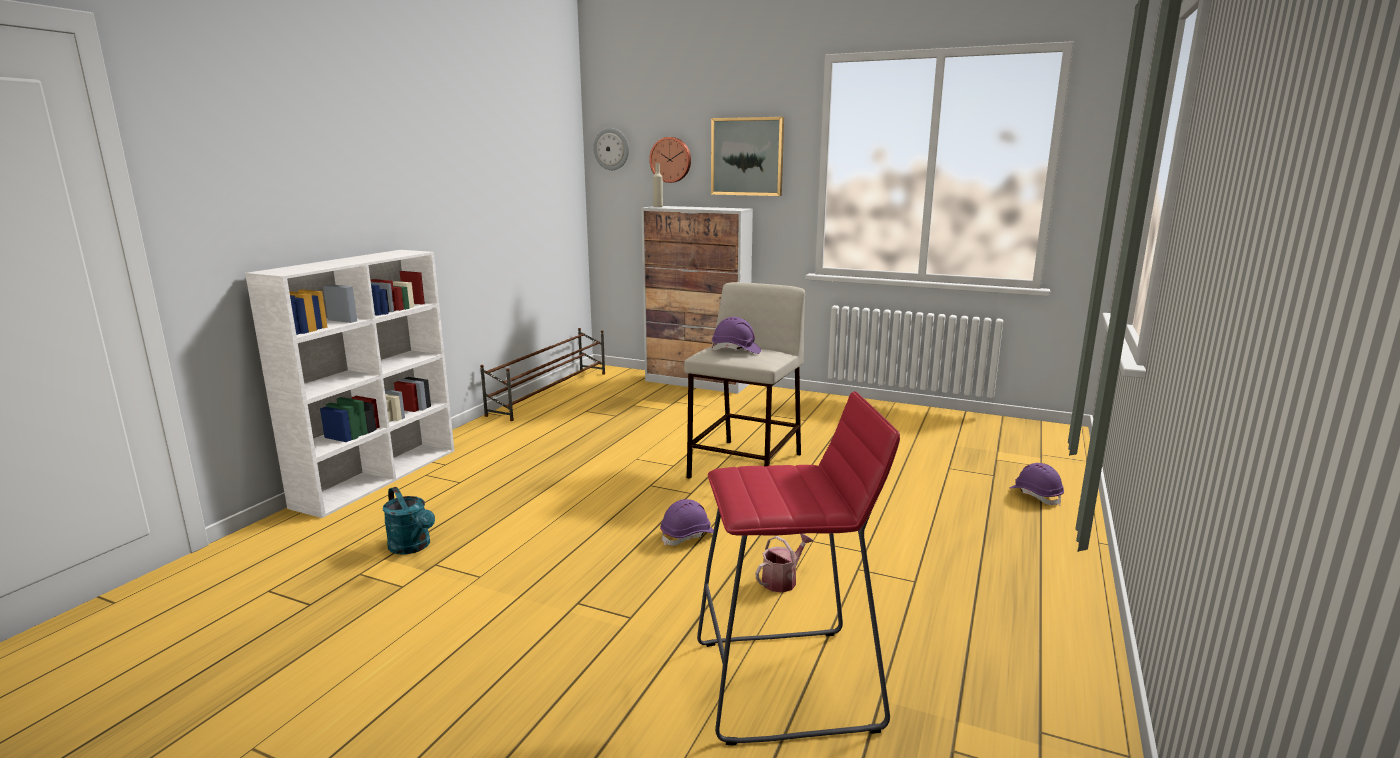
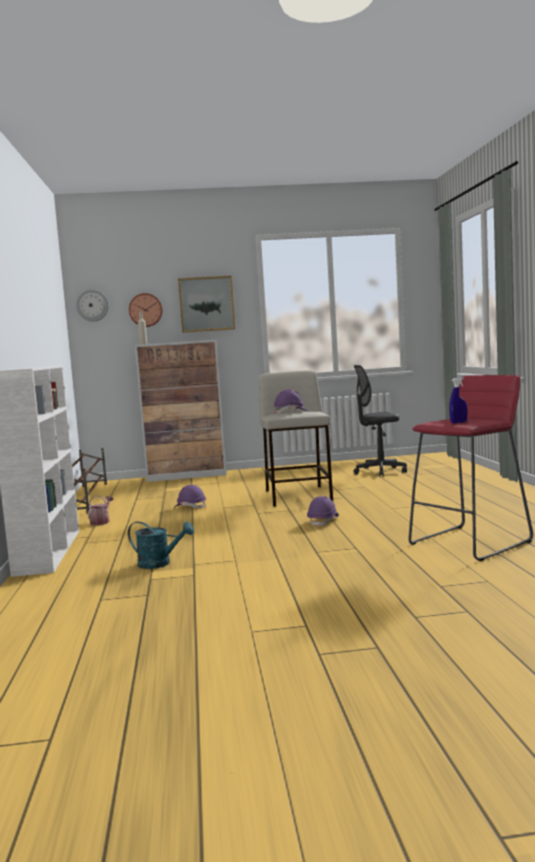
camera: 30 degrees left, 10 degrees down
watering can [756,534,813,593] -> watering can moved to [88,496,113,525]
purple hard hat [1010,463,1064,506] -> purple hard hat moved to [175,485,206,509]
none -> grey office chair [353,365,407,477]
none -> blue spray bottle [449,377,467,423]

